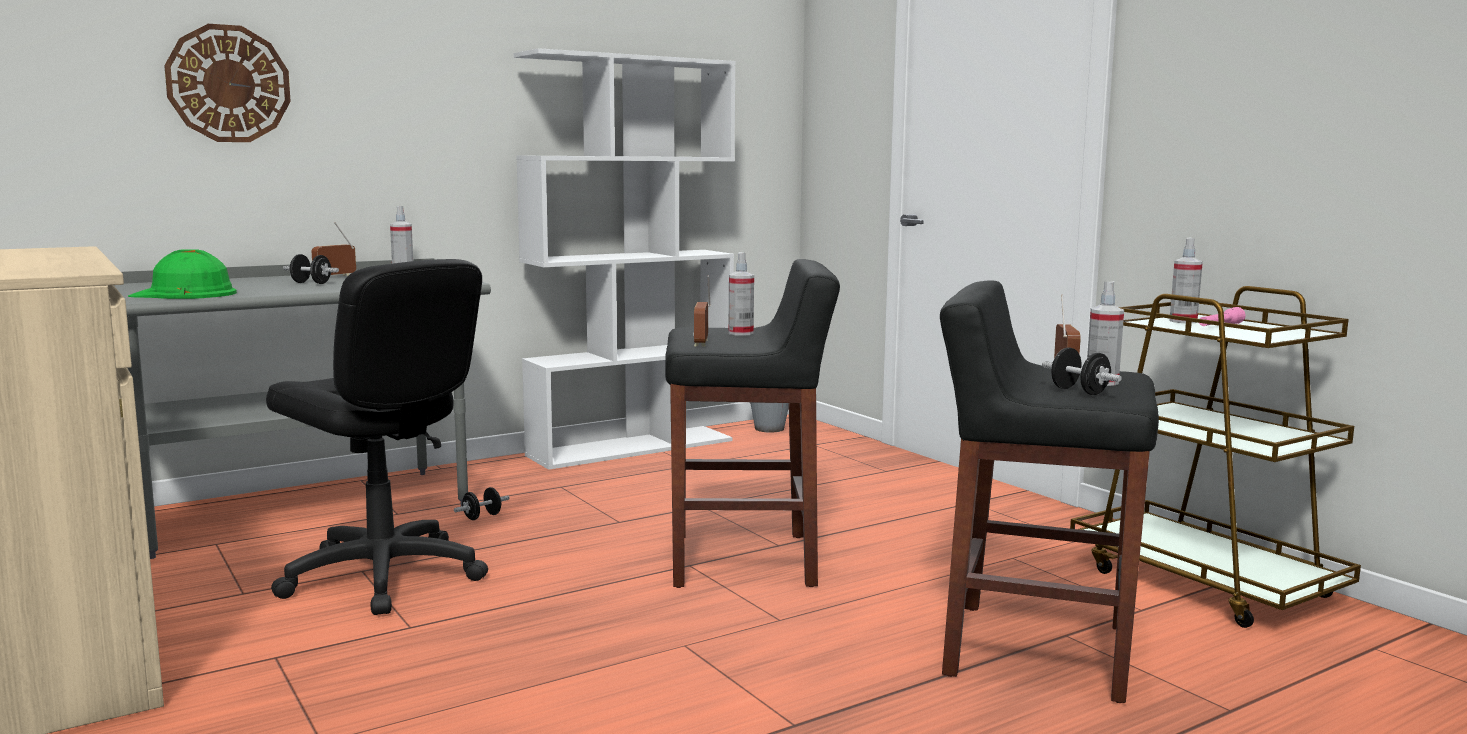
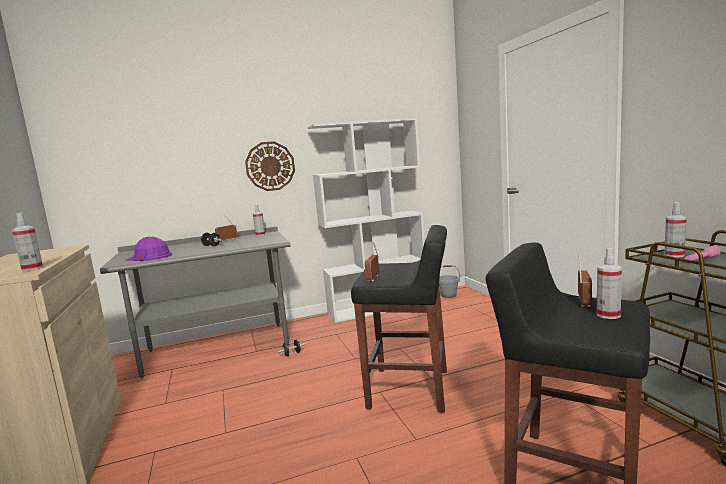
camera: 15 degrees right, 0 degrees up
green hard hat [128,249,237,299] -> purple hard hat [125,237,172,261]
wall clock [164,24,291,142] -> wall clock moved to [245,141,295,191]
black office chair [266,259,488,615] -> none
spray bottle [728,252,754,336] -> spray bottle moved to [12,212,43,271]
black dumbbell [1042,348,1122,395] -> none

